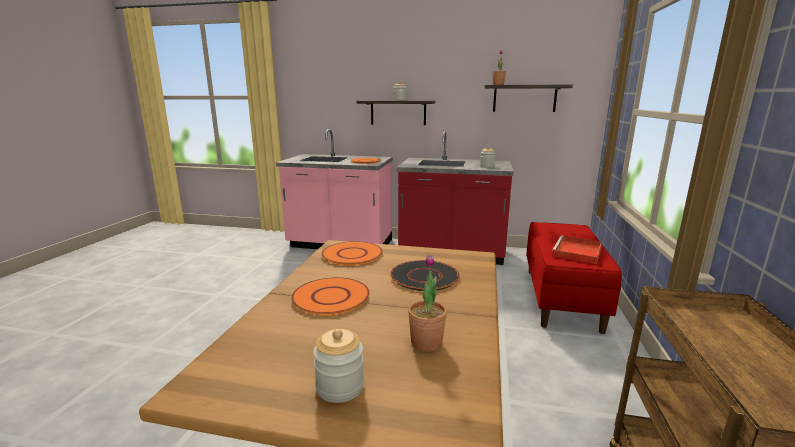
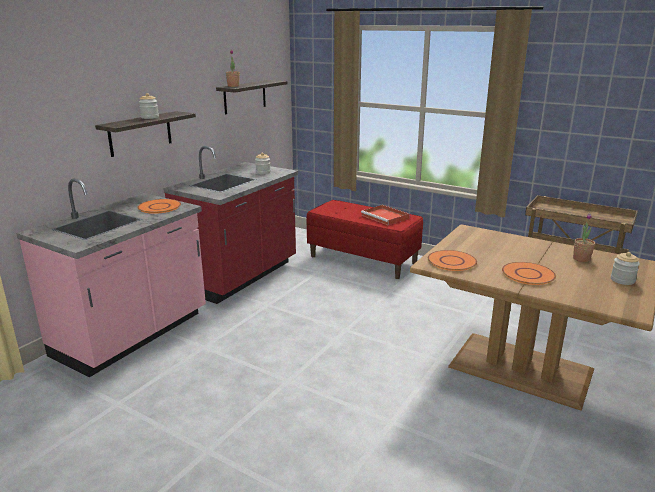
camera: 70 degrees left, 5 degrees up
black plate [390,260,460,291] -> none

